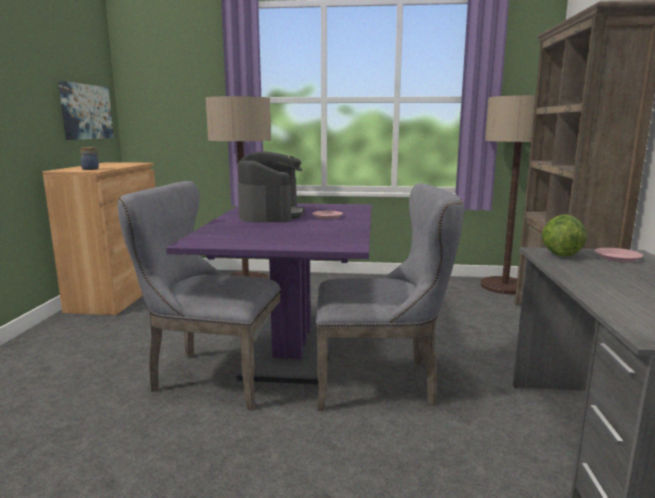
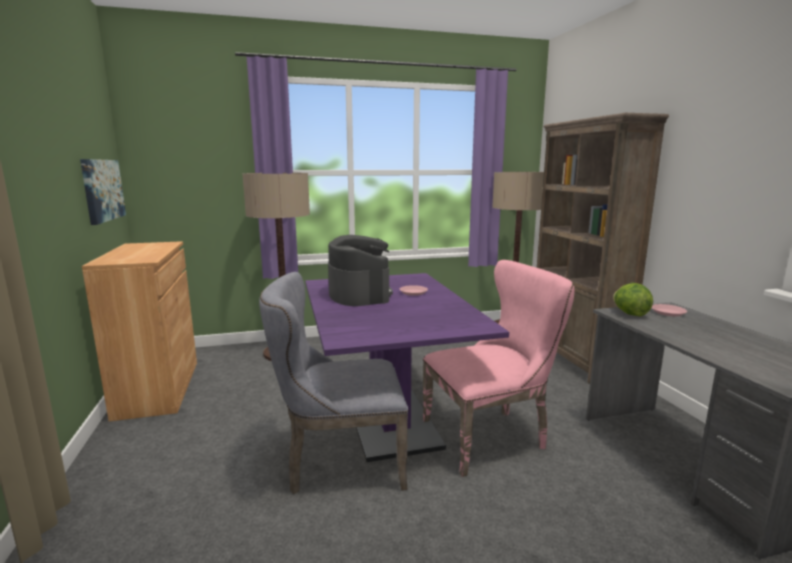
camera: 20 degrees left, 0 degrees up
jar [80,147,100,170] -> none
grey chair [316,183,464,411] -> pink chair [422,260,574,477]

